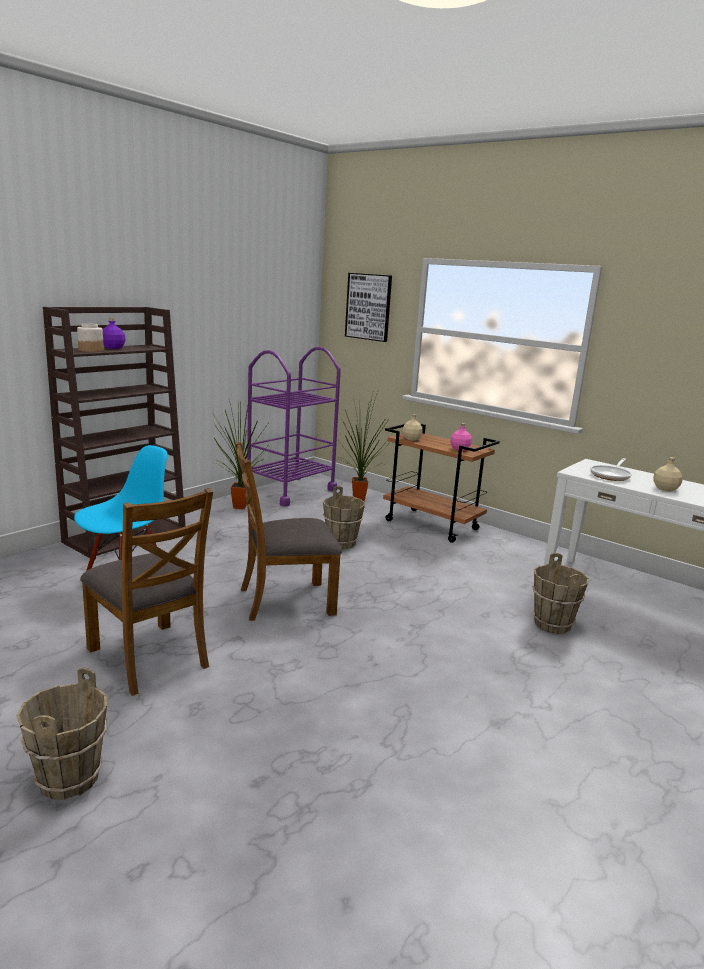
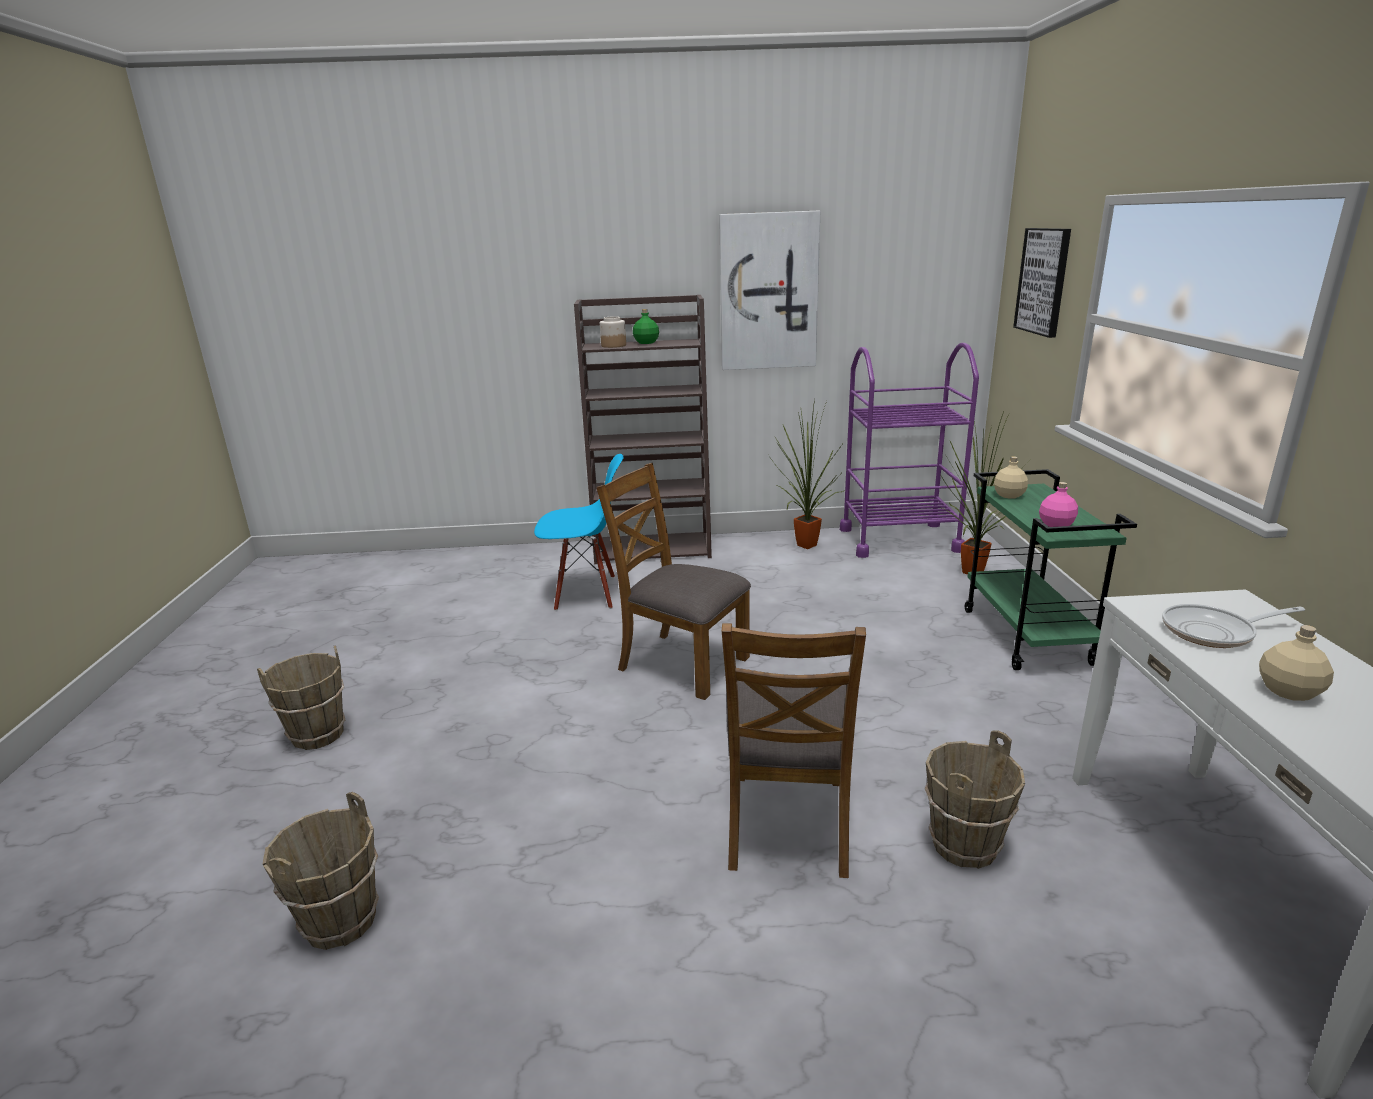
camera: 50 degrees right, 5 degrees up
brown chair [80,488,213,696] -> brown chair moved to [722,623,866,878]
purple bottle [103,318,126,349] -> green bottle [633,309,659,344]
brown bucket [323,486,365,549] -> brown bucket moved to [263,792,379,950]
brown cart [383,424,500,543] -> green cart [965,469,1137,670]
none -> picture [719,211,820,370]

